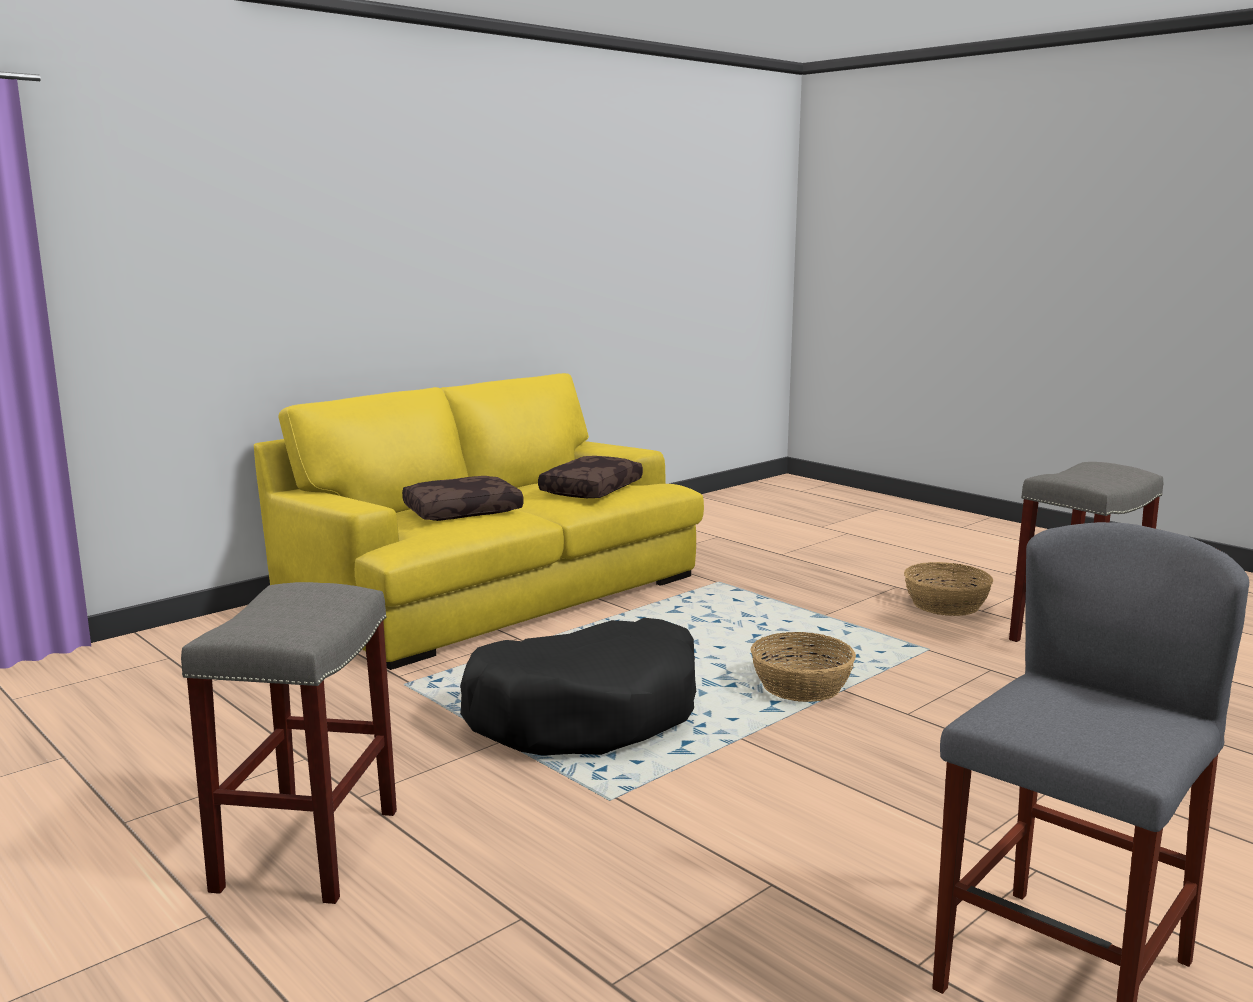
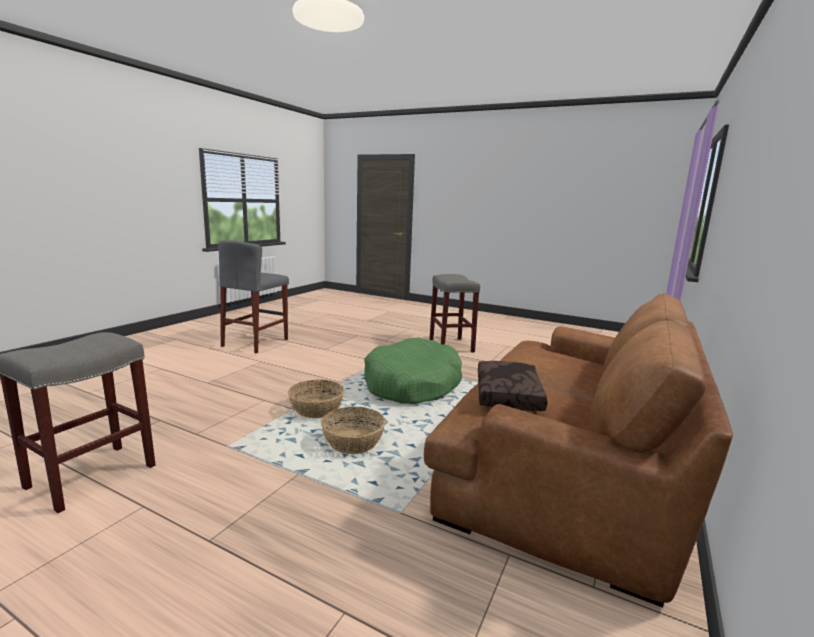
camera: 160 degrees right, 0 degrees up
yellow sofa [254,373,704,670] -> brown sofa [424,293,733,608]
brown pillow [402,476,524,521] -> none
black dog bed [460,618,696,756] -> green dog bed [364,337,462,404]
basket [904,562,993,616] -> basket moved to [321,407,386,454]

